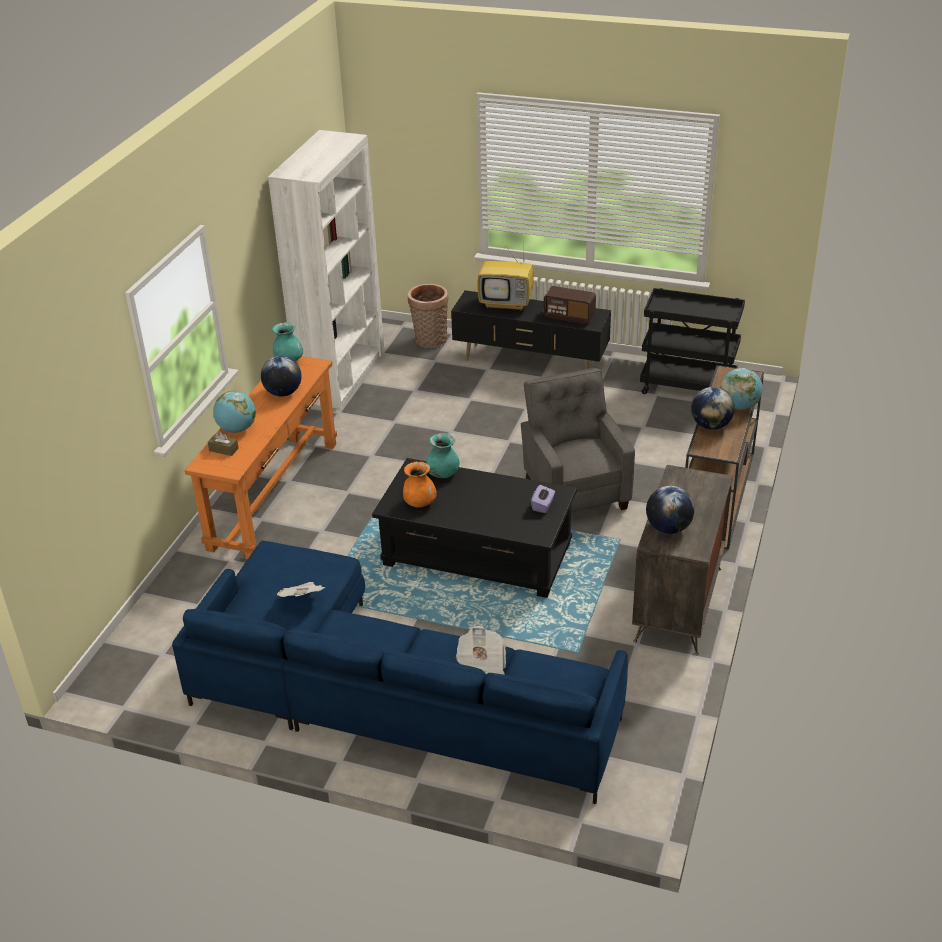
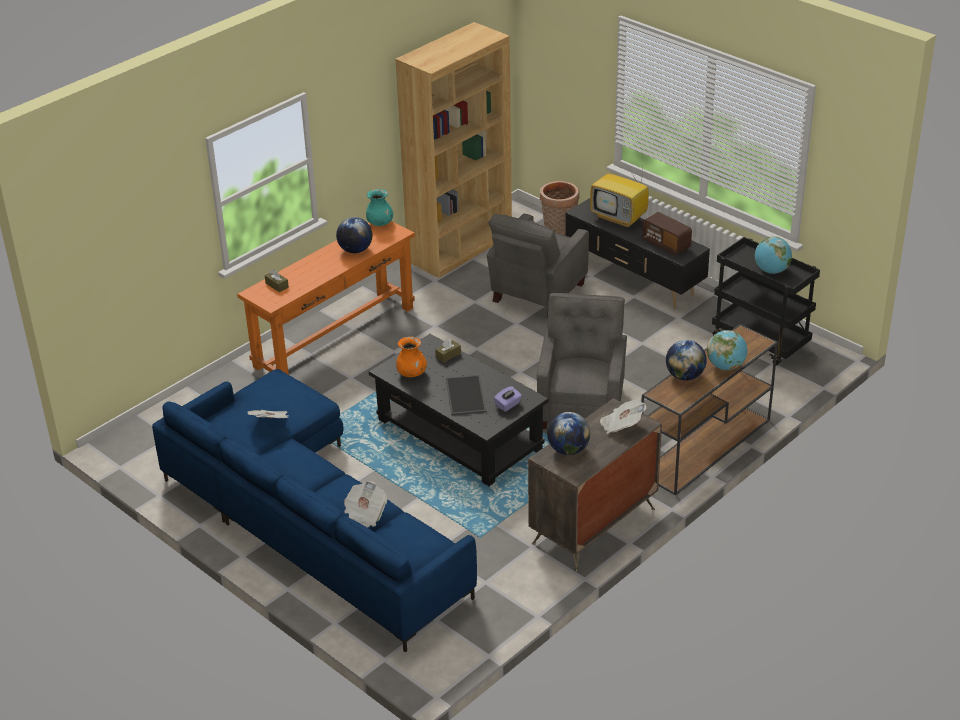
camera: 25 degrees right, 0 degrees up
globe [213,391,256,433] -> globe moved to [755,237,792,274]
white bookcase [268,130,384,409] -> brown bookcase [395,22,512,278]
turquoise vase [426,433,460,478] -> brown tissue box [435,338,461,363]
none -> tray [446,375,487,416]
none -> grey armchair [487,214,589,318]
none -> newspaper [600,399,646,434]

